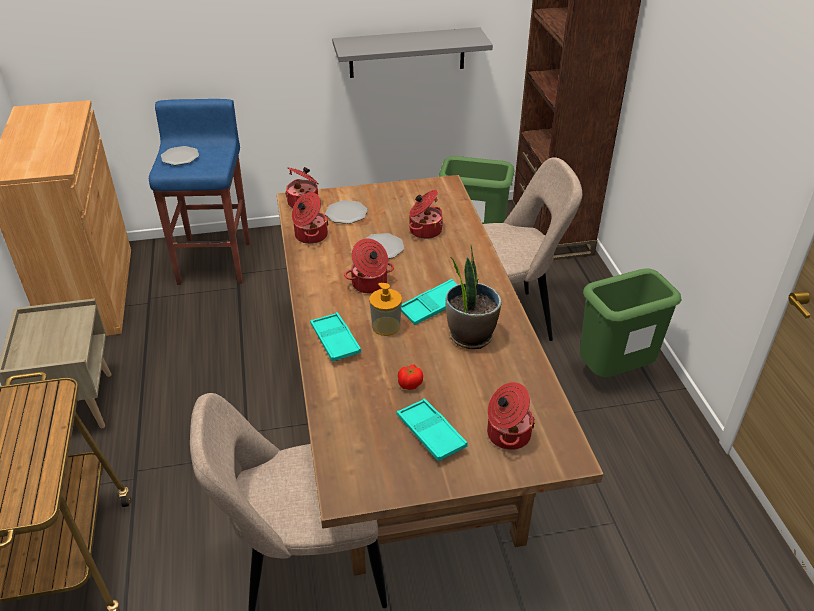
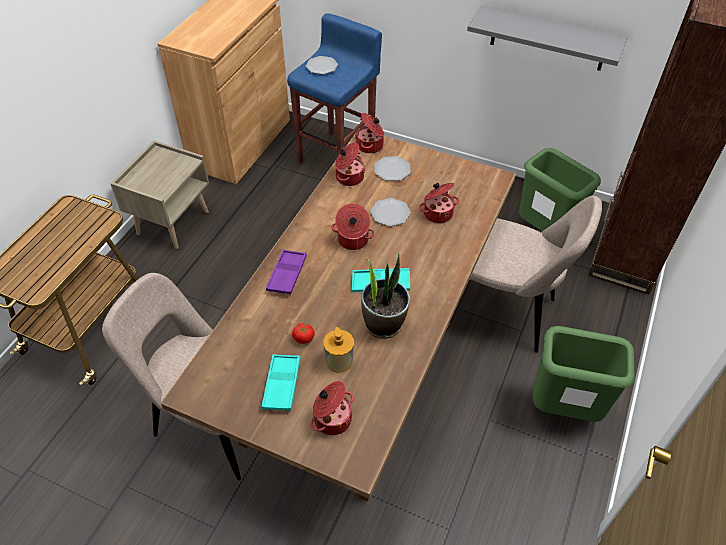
camera: 35 degrees right, 10 degrees up
turquoise tray [310,312,361,362] -> purple tray [266,249,307,294]
soap dispenser [369,283,402,336] -> soap dispenser moved to [323,327,354,372]

